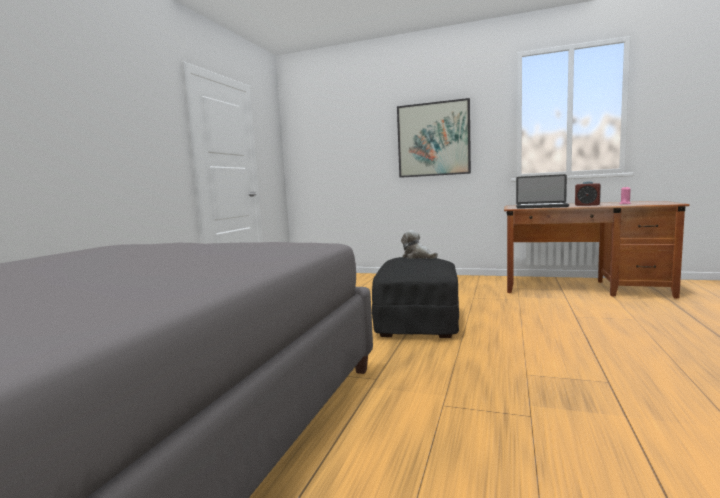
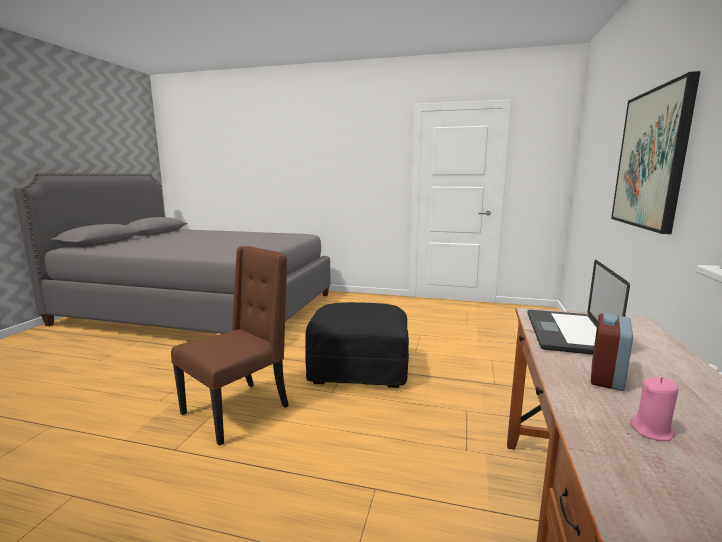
camera: 85 degrees right, 5 degrees up
plush toy [401,230,438,259] -> none
none -> brown chair [171,246,288,446]

